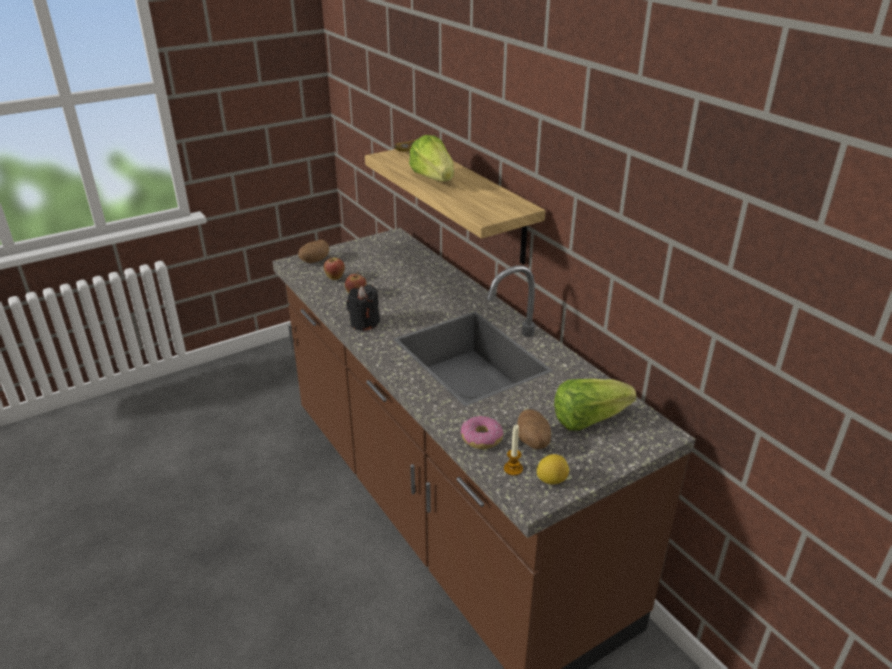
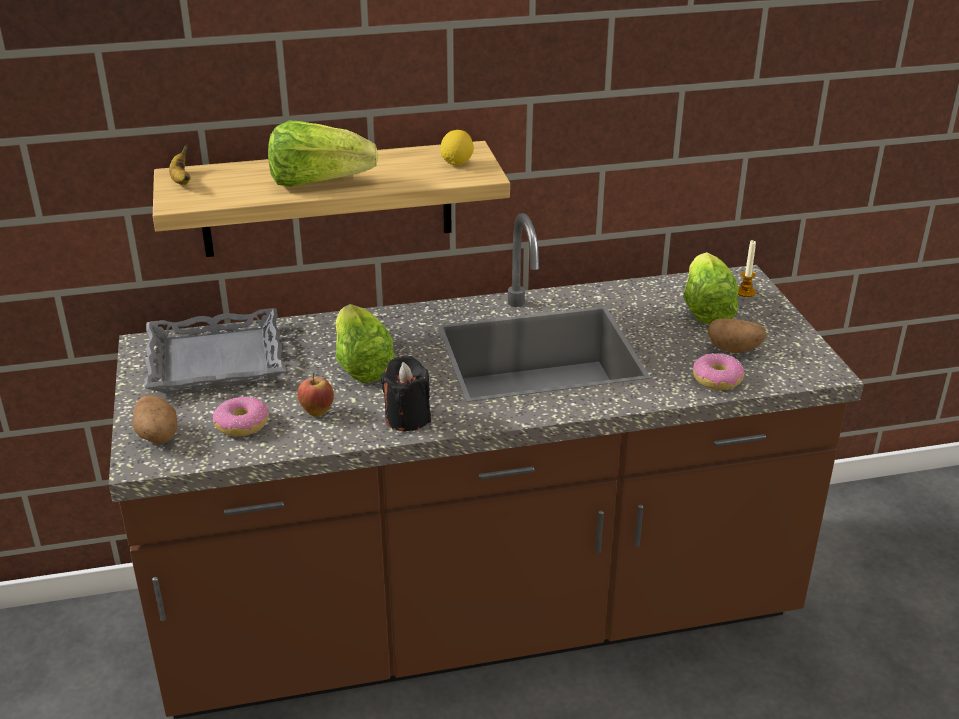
camera: 70 degrees left, 0 degrees up
apple [324,256,345,280] -> donut [213,396,269,437]
candle [504,425,523,476] -> candle moved to [738,240,756,297]
lemon [537,454,569,484] -> lemon moved to [440,130,474,166]
none -> grey tray [144,308,286,393]
none -> lettuce [335,304,395,383]

